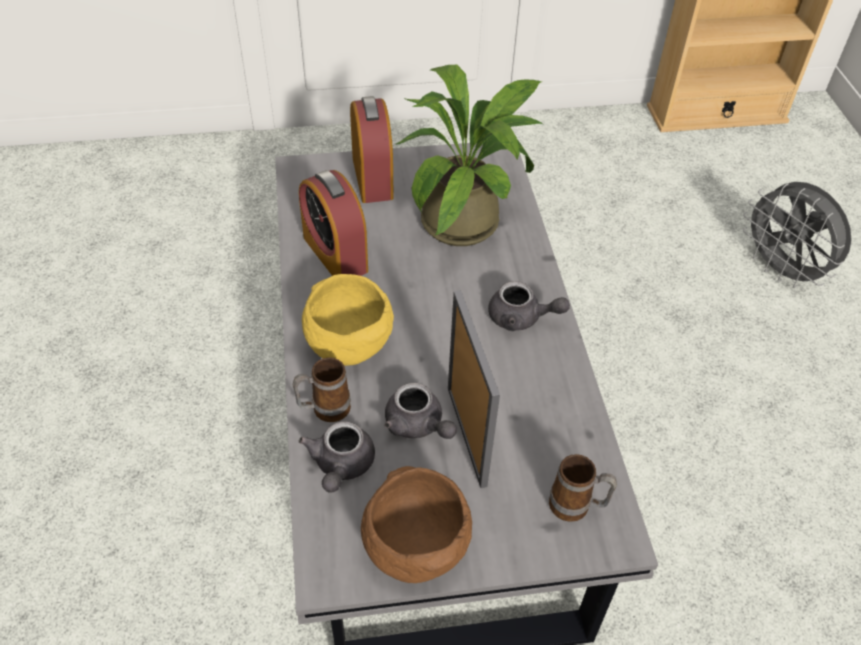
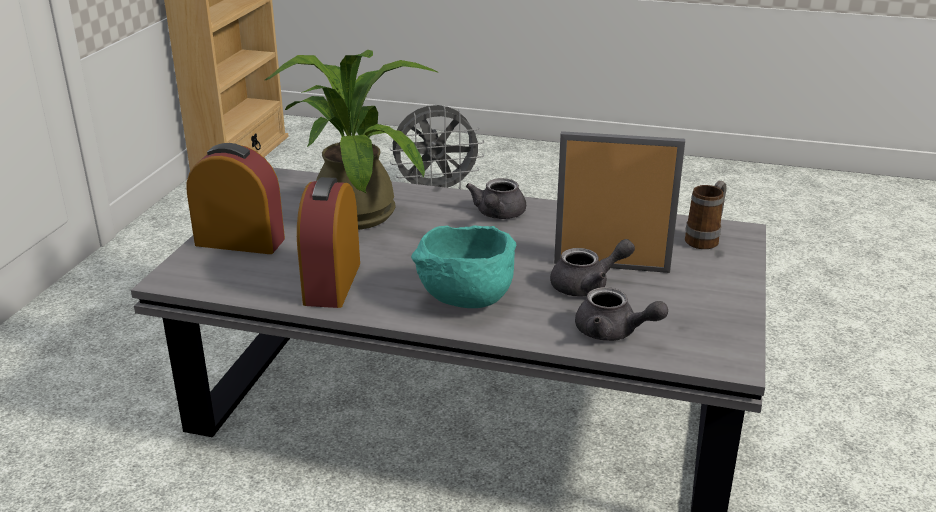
camera: 65 degrees left, 20 degrees down
mug [293,357,351,422] -> none
alarm clock [299,170,368,276] -> alarm clock turned 105 degrees clockwise [297,177,360,308]
yellow bowl [302,274,394,366] -> turquoise bowl [411,226,516,308]
brown bowl [361,466,472,583] -> none
grey teapot [488,281,570,331] -> grey teapot turned 150 degrees clockwise [466,178,526,219]

